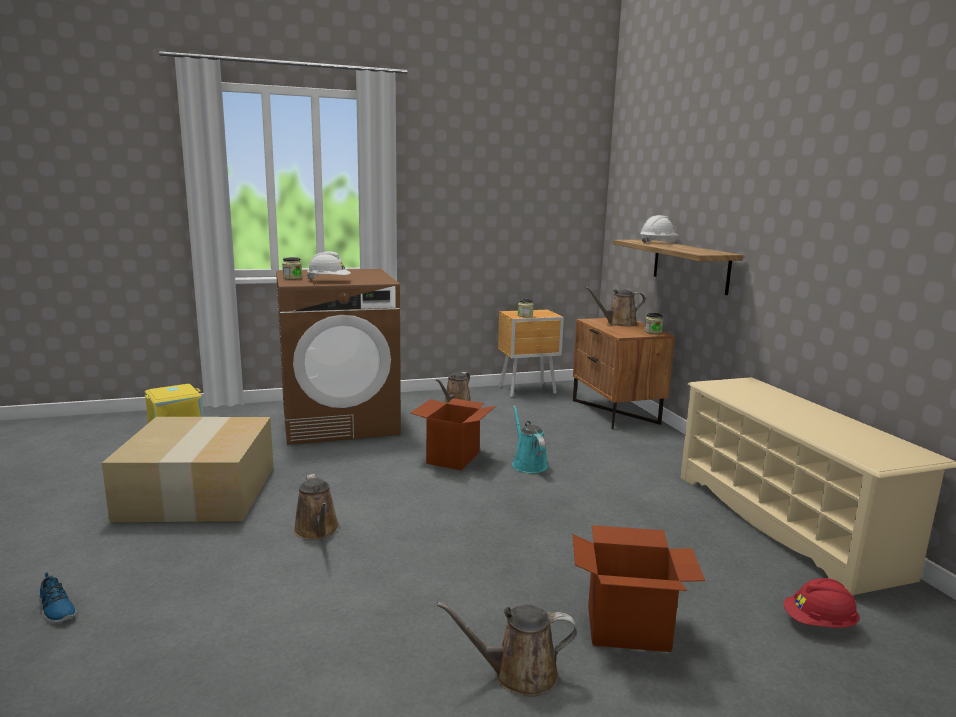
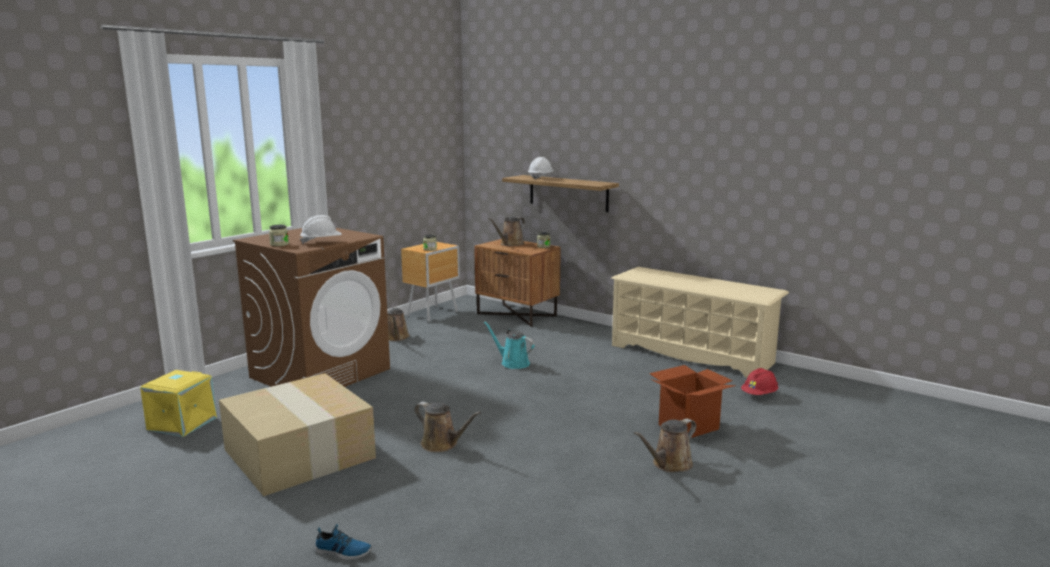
camera: 35 degrees left, 0 degrees up
cardboard box [410,398,496,470] -> none

